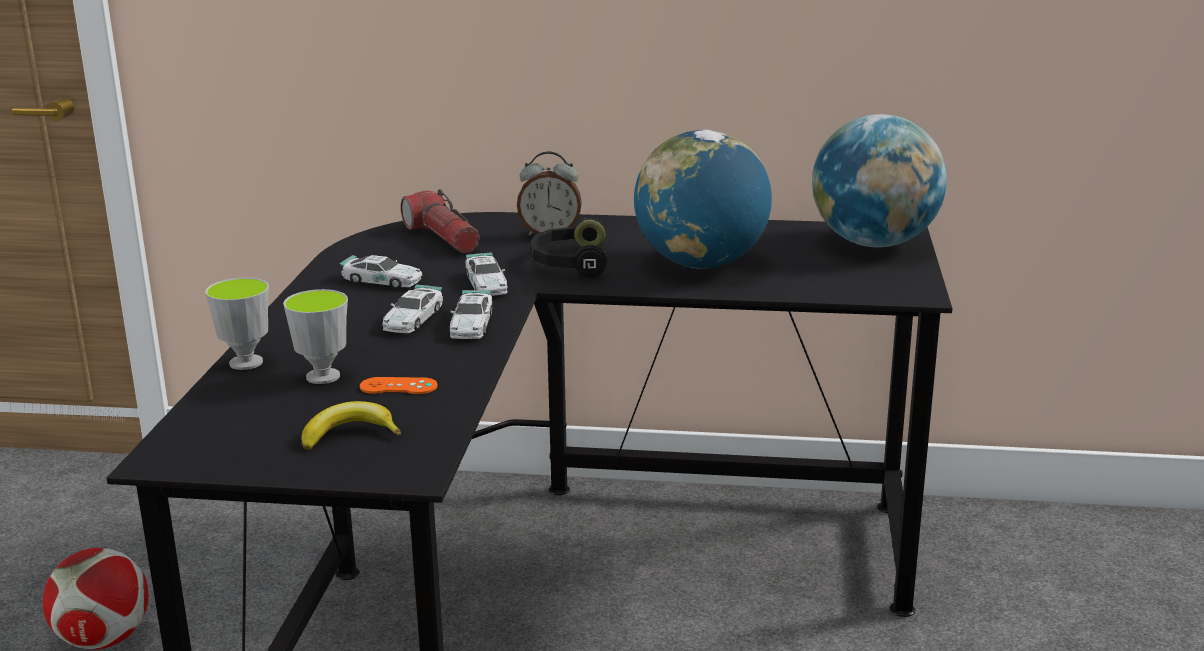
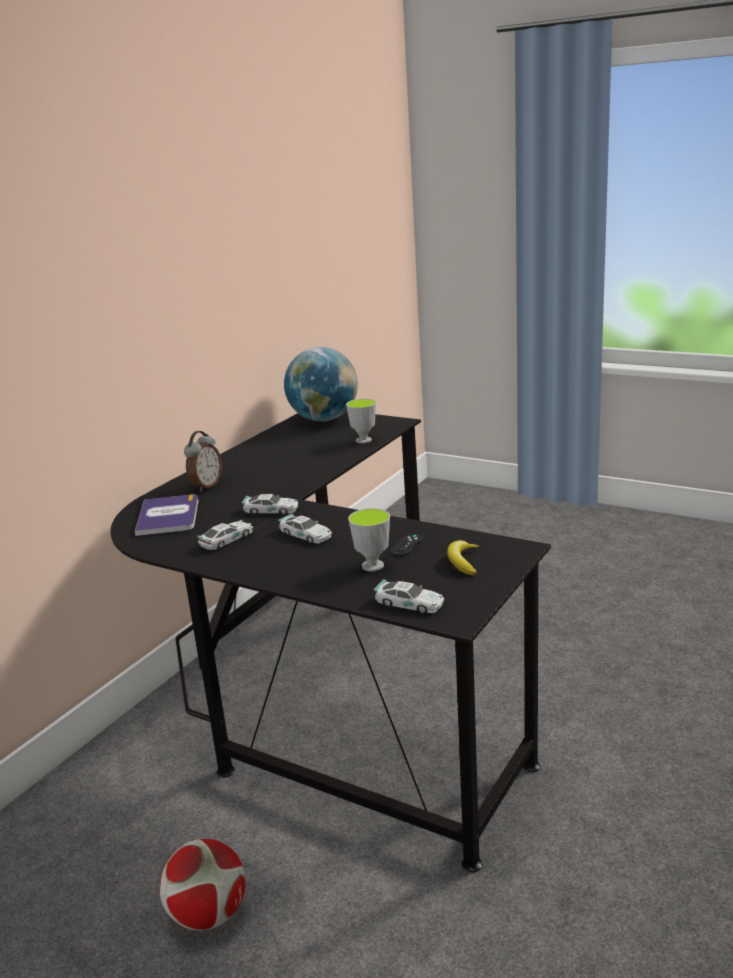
camera: 65 degrees left, 0 degrees up
cup [205,278,269,370] -> cup moved to [346,399,376,443]
orange game controller [360,377,438,394] -> black game controller [390,534,423,556]
flashlight [401,189,480,253] -> book [135,495,198,536]
toy car [450,290,492,339] -> toy car moved to [373,579,444,613]
black headphones [530,218,607,278] -> none
globe [634,130,772,268] -> none

